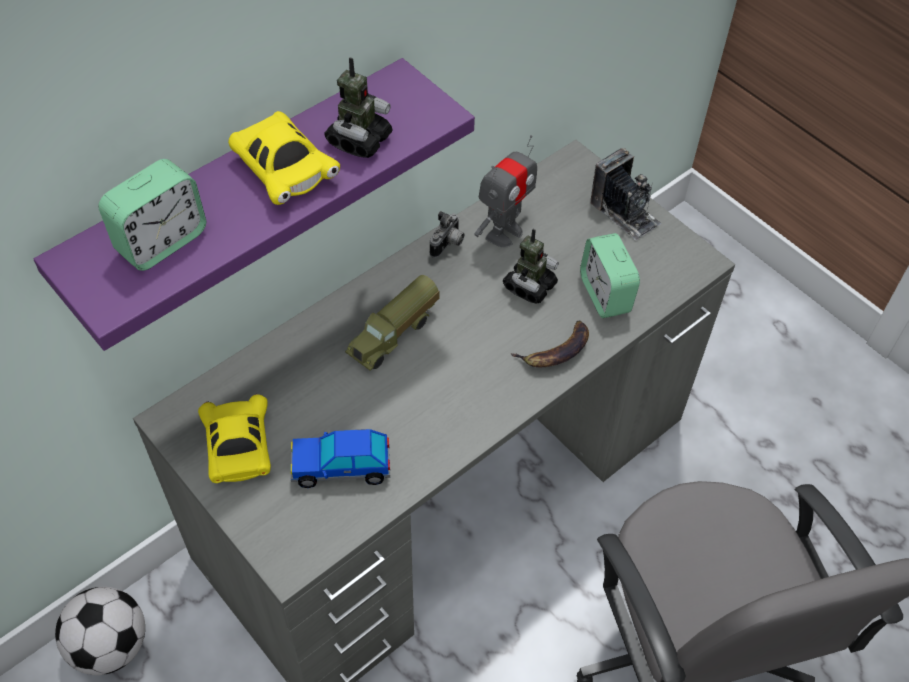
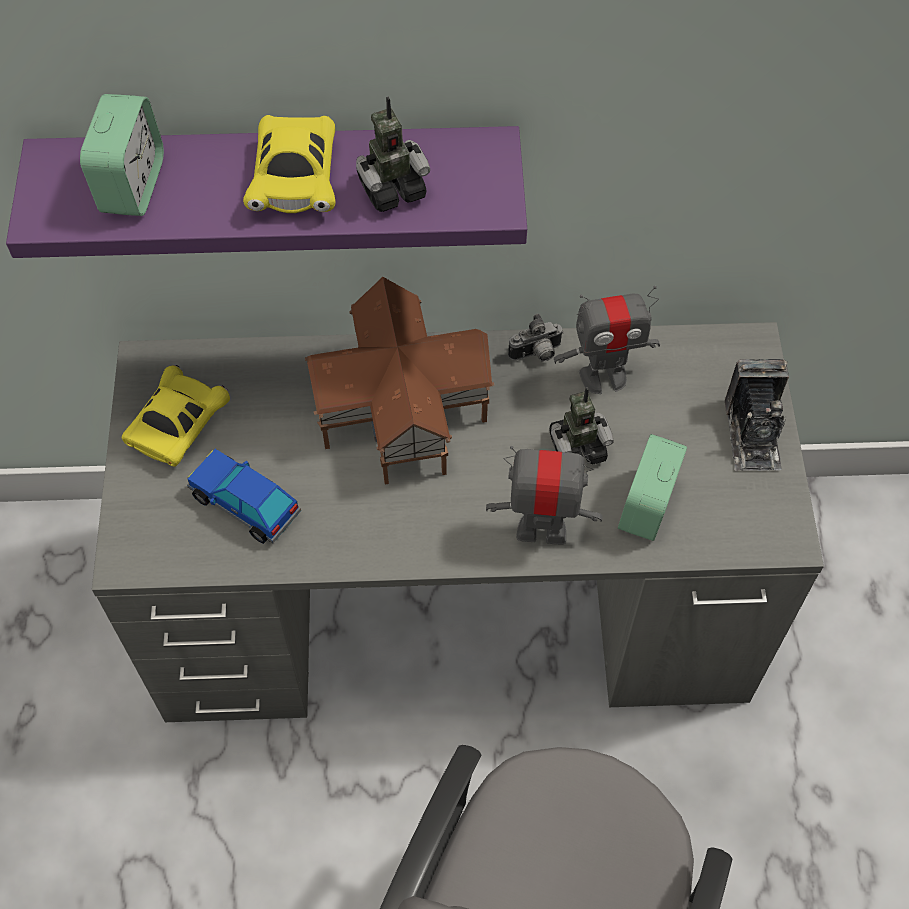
camera: 40 degrees right, 5 degrees up
football [55,587,145,675] -> none
alarm clock [99,159,206,271] -> alarm clock turned 75 degrees counterclockwise [80,94,164,216]
toy truck [345,275,440,371] -> toy house [305,277,494,485]
banana [510,320,589,367] -> toy robot [486,446,603,545]

